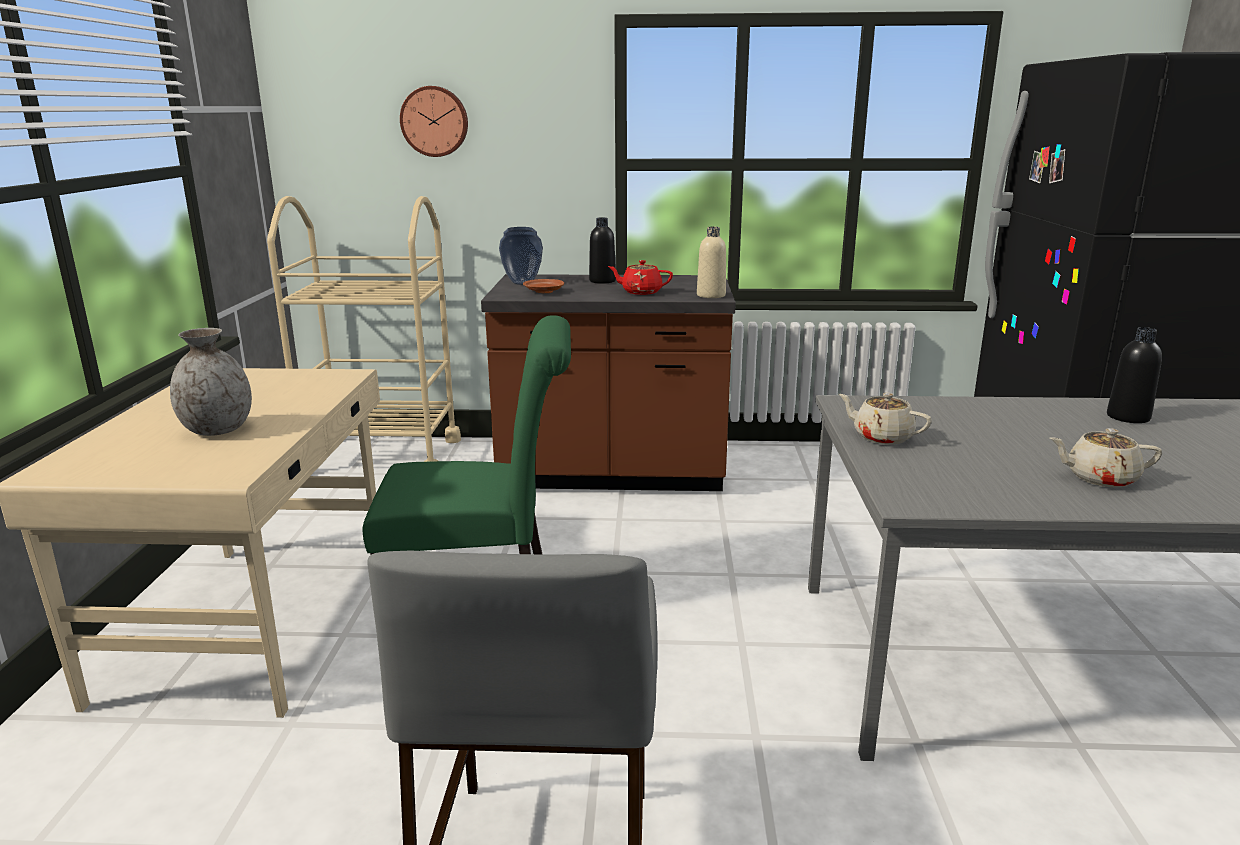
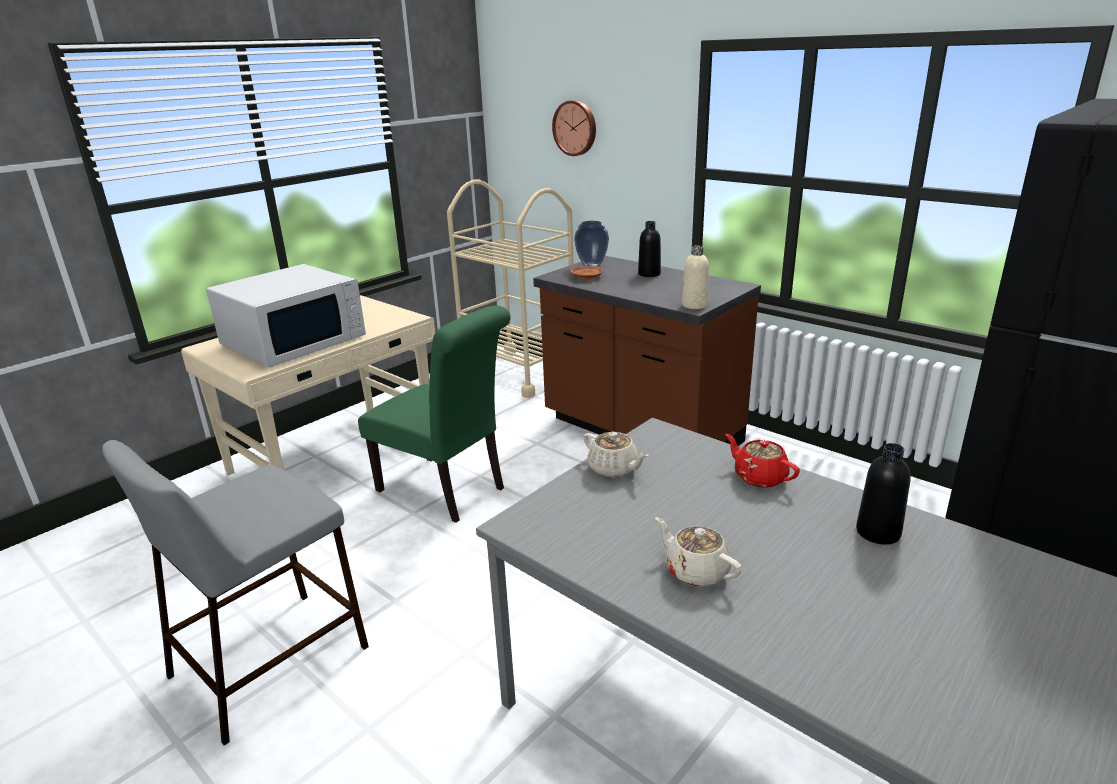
camera: 40 degrees right, 5 degrees up
grey vase [170,328,252,436] -> white microwave [206,264,366,367]
red teapot [608,260,673,295] -> red teapot moved to [725,434,800,488]
beige teapot [839,393,932,445] -> beige teapot turned 150 degrees clockwise [583,432,649,478]

